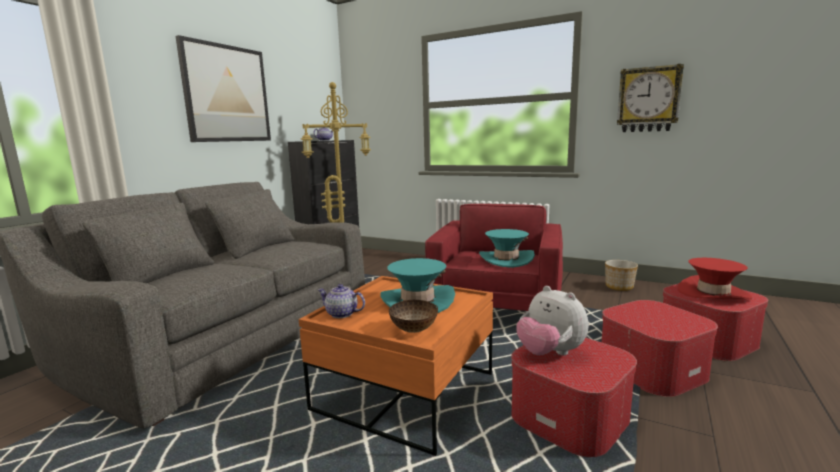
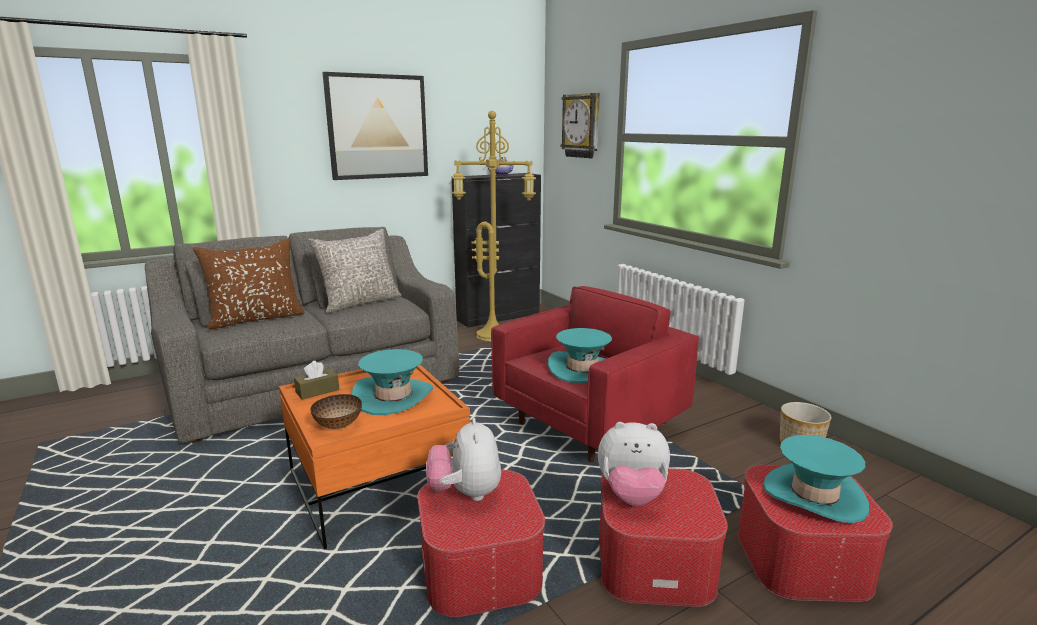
camera: 30 degrees right, 5 degrees up
teapot [318,284,365,318] -> brown tissue box [294,361,339,400]
wall clock [617,64,684,132] -> wall clock moved to [561,93,600,158]
red hat [677,258,752,300] -> turquoise hat [763,435,869,523]
none -> brown pillow [193,238,305,329]
none -> grey pillow [308,229,401,313]
none -> plush toy [598,422,670,506]

